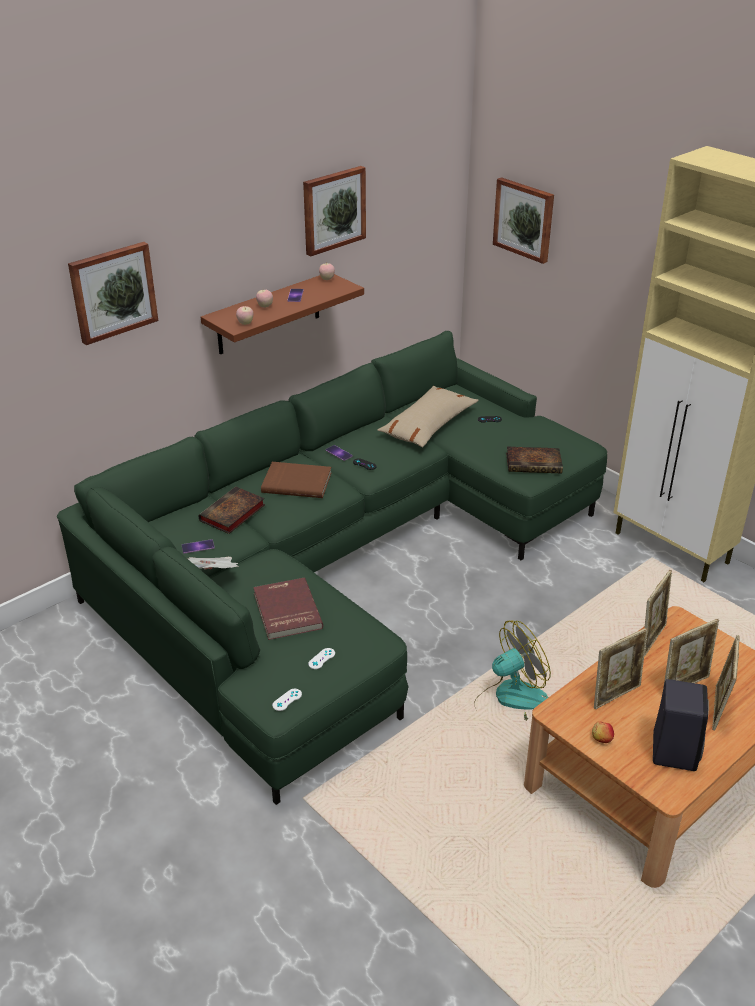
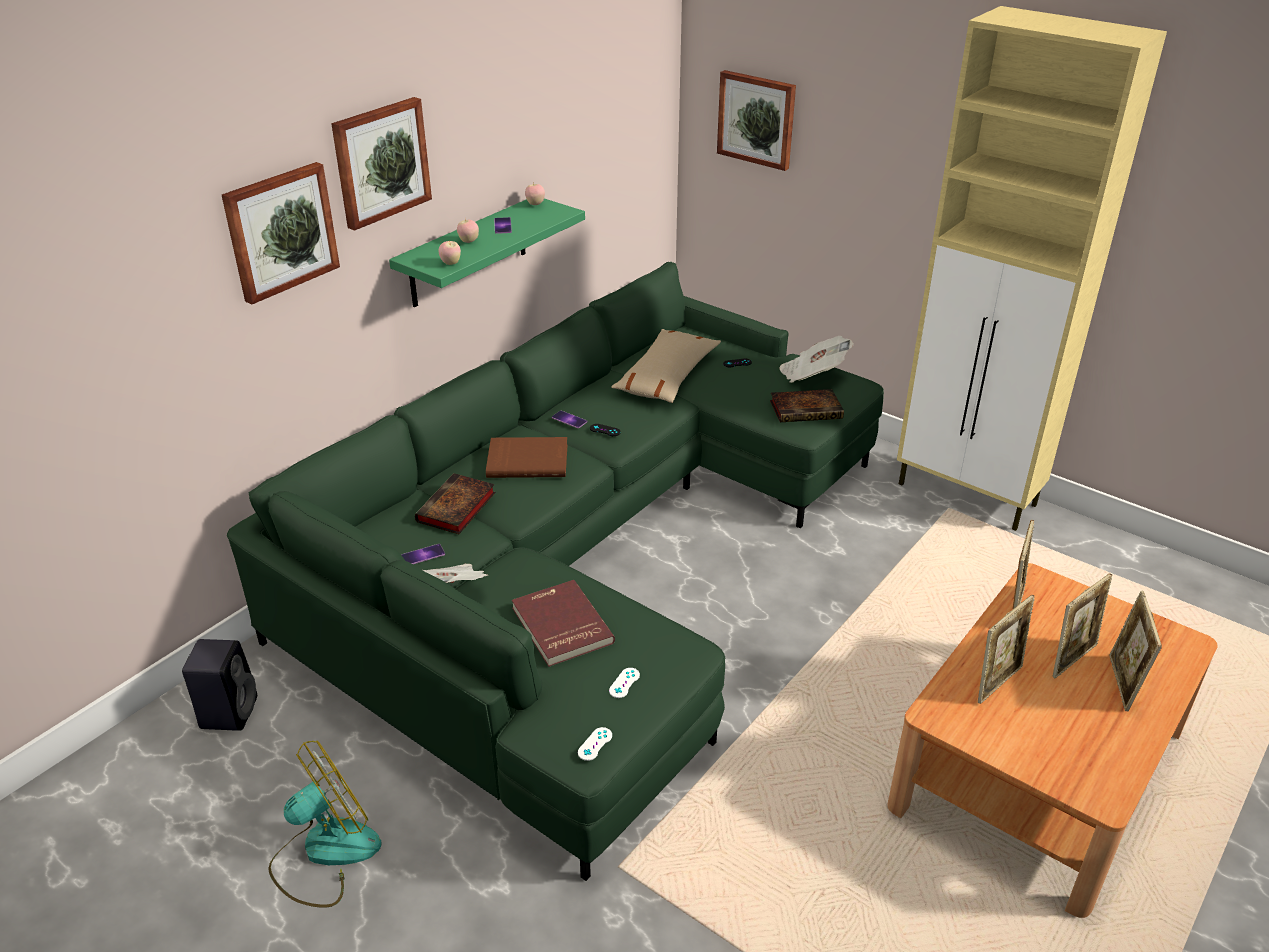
camera: 10 degrees left, 0 degrees up
brown shelf [201,274,364,354] -> green shelf [389,199,585,307]
picture [303,166,366,256] -> picture moved to [331,97,432,231]
fan [474,621,551,721] -> fan moved to [268,740,381,908]
apple [592,721,614,743] -> none
black speaker [653,679,709,771] -> black speaker moved to [182,639,257,731]
none -> newspaper [779,336,853,383]

